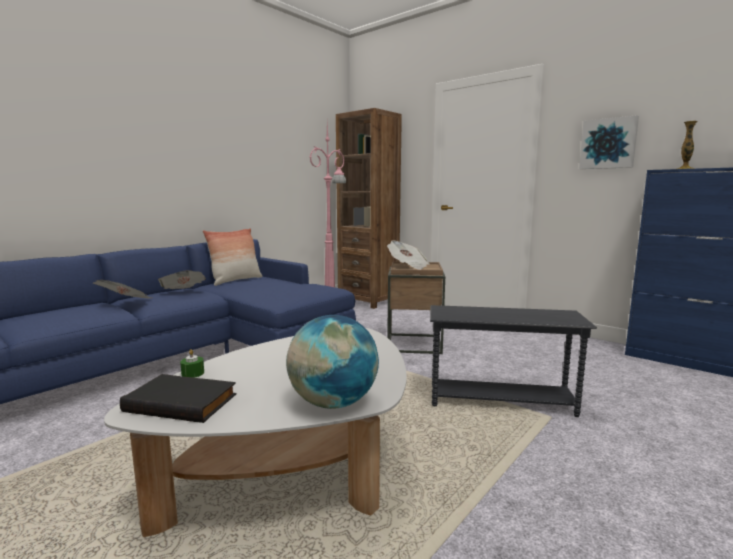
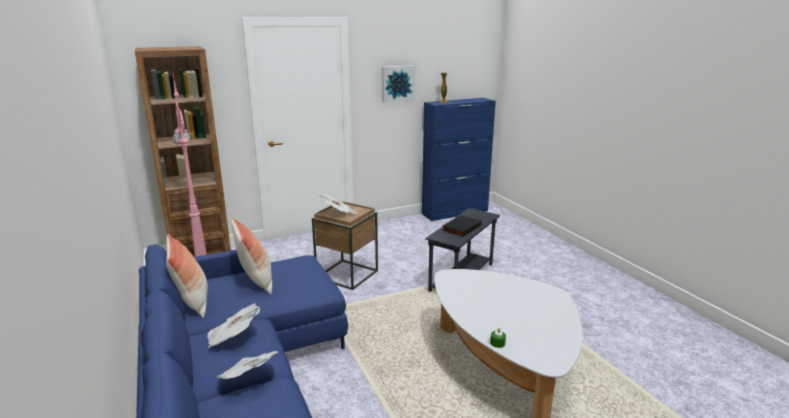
camera: 65 degrees left, 10 degrees up
black book [120,374,237,423] -> black book moved to [442,215,482,237]
globe [286,315,379,409] -> none
none -> pillow [231,217,272,294]

